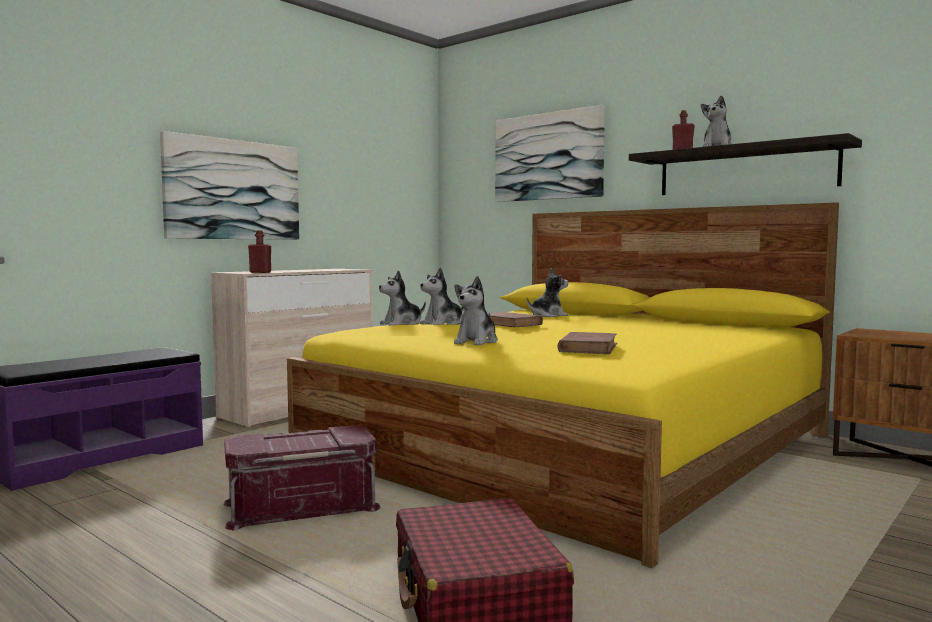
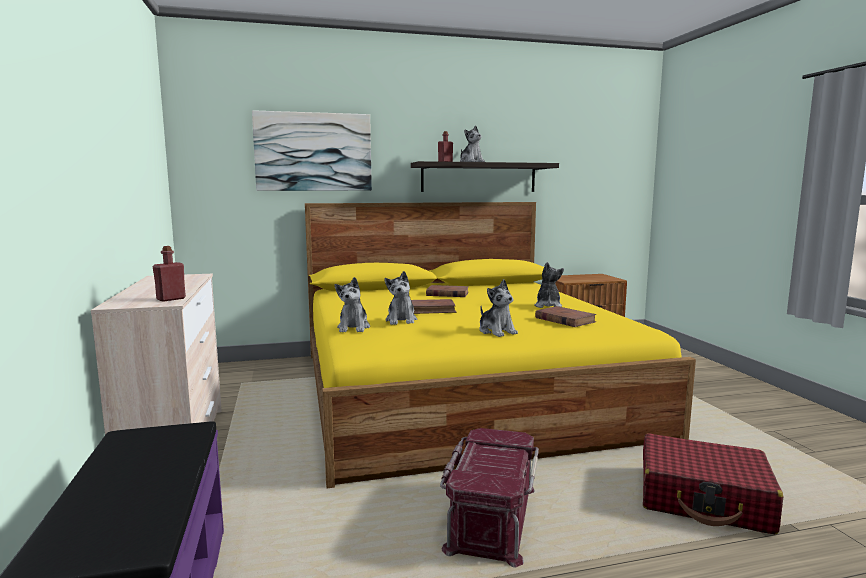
camera: 55 degrees left, 5 degrees up
picture [160,131,299,240] -> none
plush toy [527,268,568,317] -> plush toy moved to [534,262,564,308]
none -> brown book [426,285,469,297]

